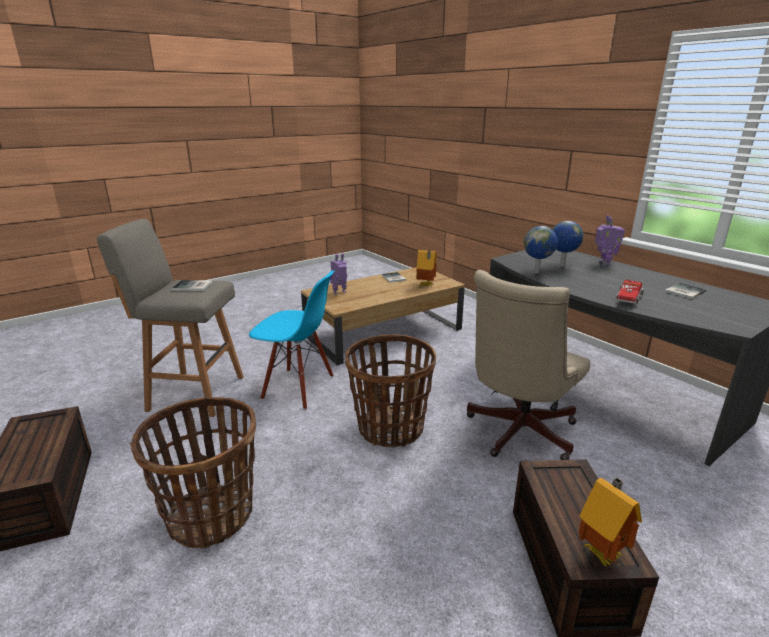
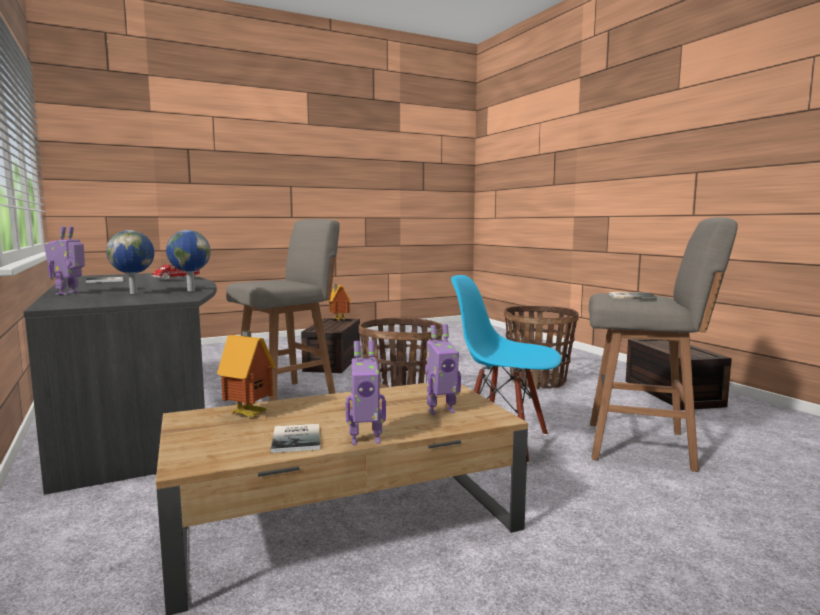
camera: 170 degrees left, 15 degrees down
beige office chair [467,270,590,460] -> grey stool [226,219,340,401]
none -> toy robot [346,340,386,445]

